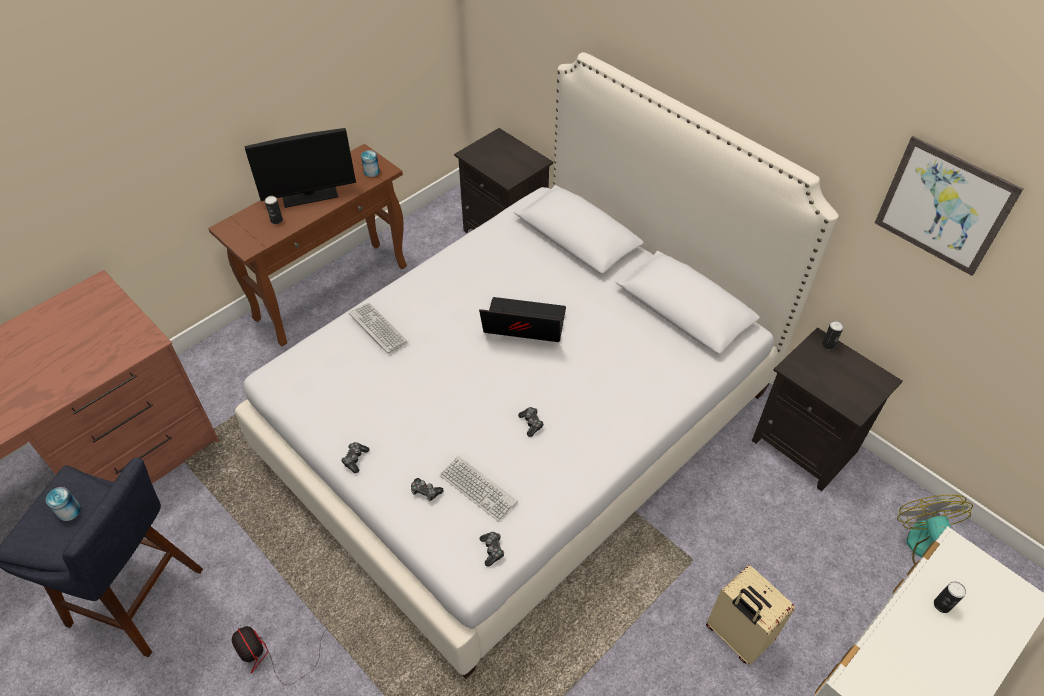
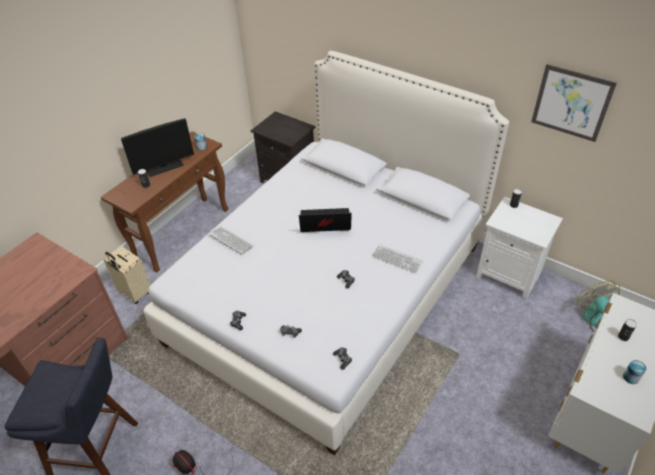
camera: 10 degrees left, 5 degrees down
can [46,487,81,521] -> can moved to [623,360,646,384]
keyboard [440,455,518,522] -> keyboard moved to [372,244,423,273]
beige suitcase [706,565,795,665] -> beige suitcase moved to [103,246,151,304]
black nightstand [752,327,902,491] -> white nightstand [476,197,563,299]

